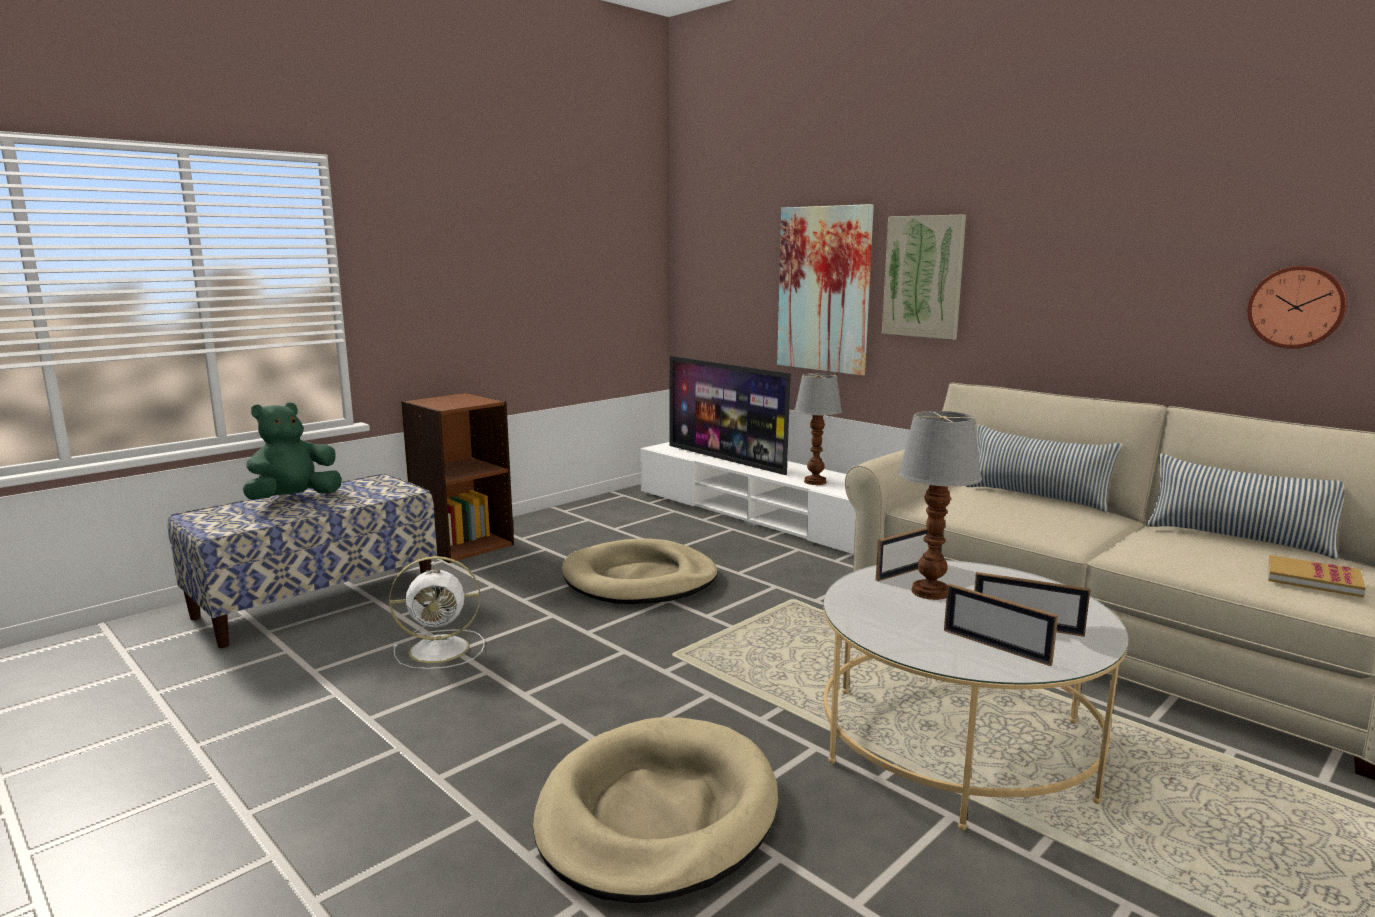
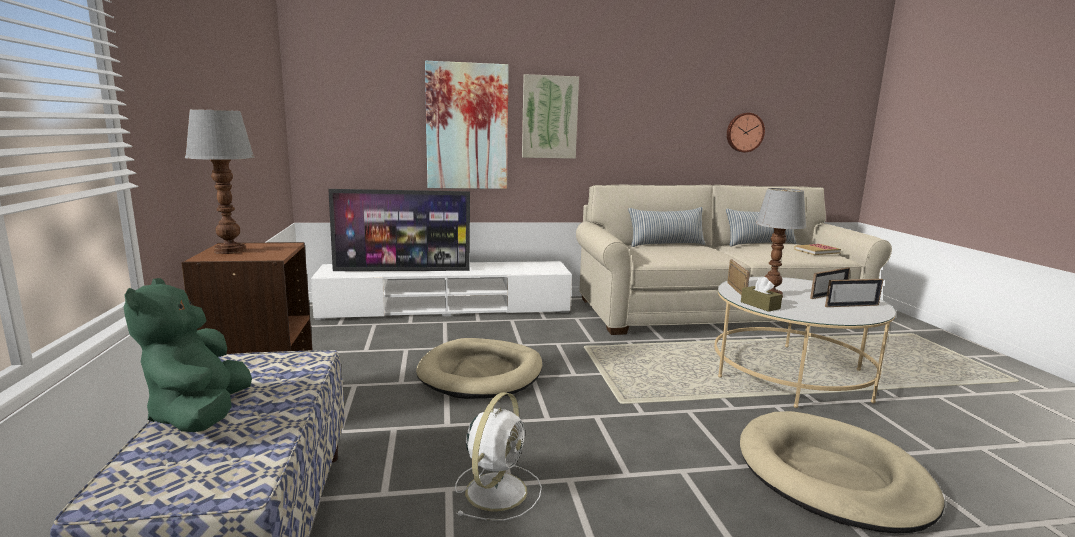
camera: 55 degrees left, 0 degrees up
table lamp [794,373,842,485] -> table lamp moved to [185,109,255,254]
none -> brown tissue box [741,277,782,312]

